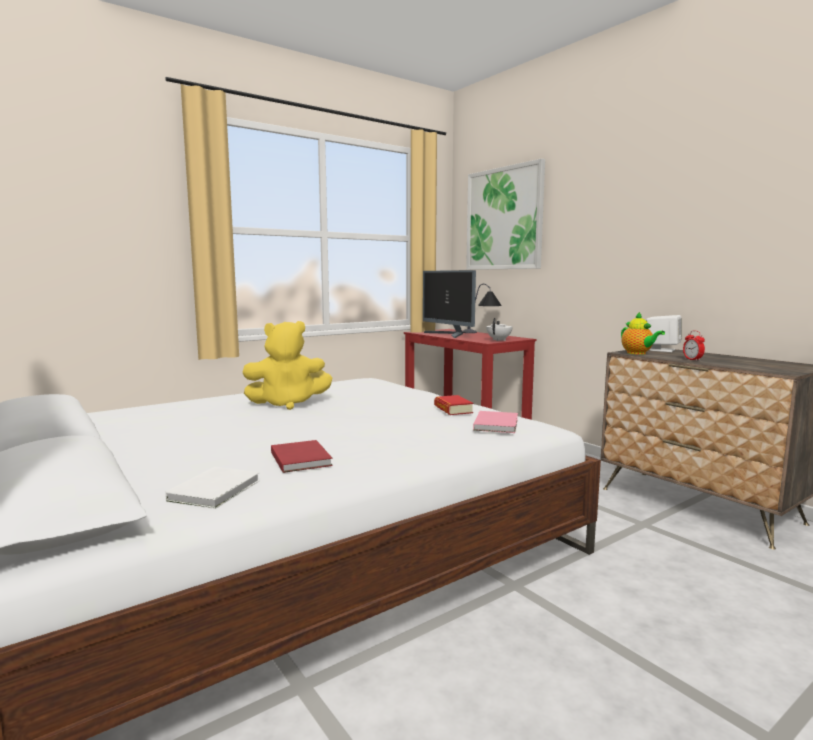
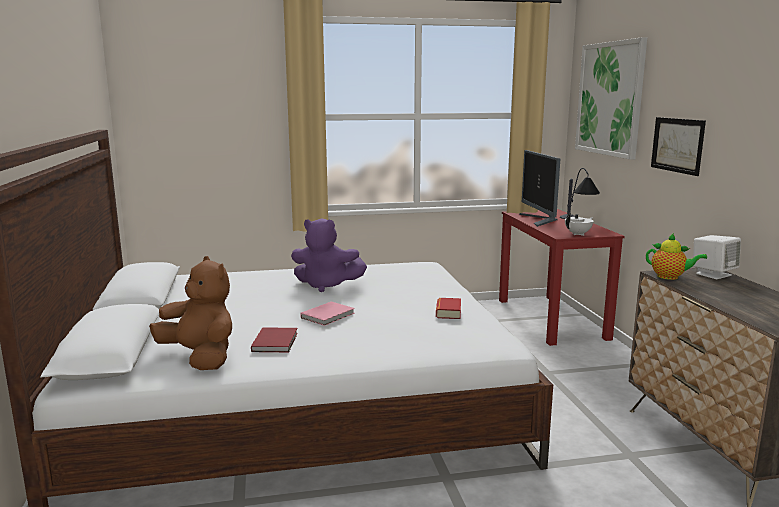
camera: 25 degrees right, 5 degrees up
white book [165,467,260,509] -> brown plush toy [149,256,232,370]
yellow plush toy [242,321,332,410] -> purple plush toy [291,218,367,292]
pink book [473,411,518,433] -> pink book moved to [300,302,355,326]
teapot [621,312,665,355] -> teapot turned 60 degrees counterclockwise [646,233,707,280]
alarm clock [683,330,705,361] -> none
none -> picture [651,117,706,176]

